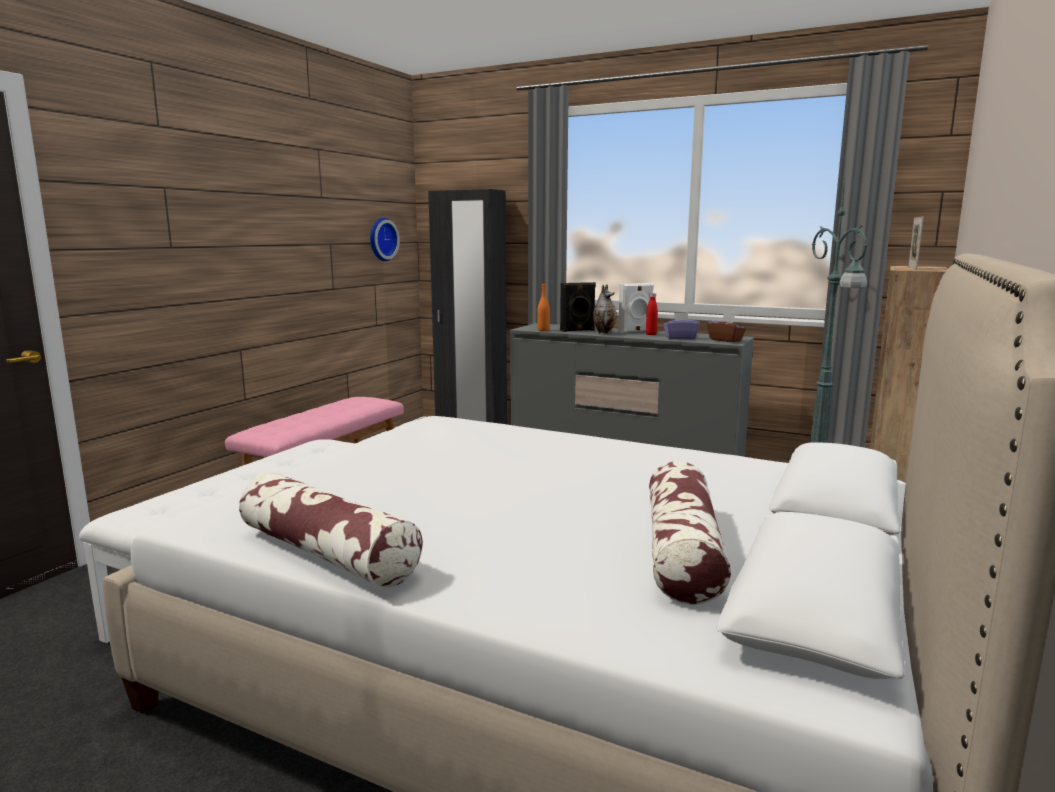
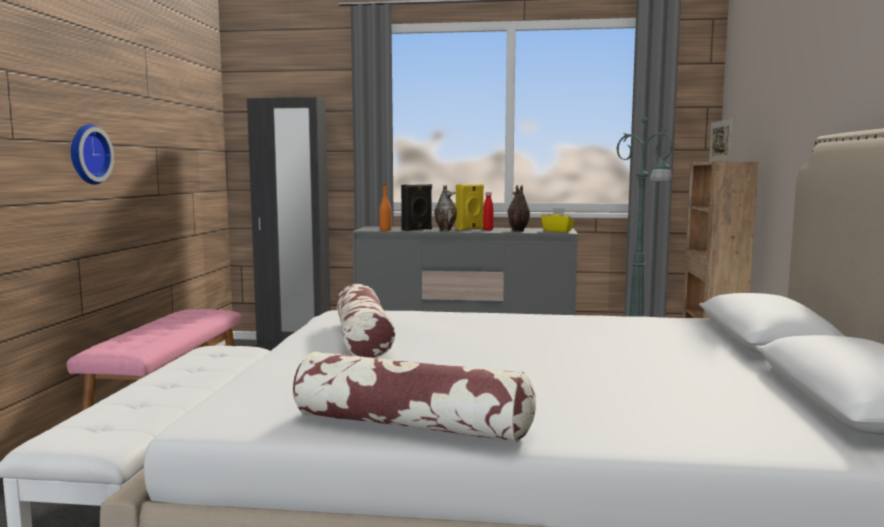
camera: 20 degrees left, 5 degrees down
wall clock [370,218,400,261] -> wall clock moved to [71,124,114,185]
white speaker [618,283,654,333] -> yellow speaker [456,184,484,230]
pillow [649,461,731,604] -> pillow moved to [336,284,395,358]
purple tissue box [663,313,700,339] -> vase [507,185,530,232]
brown tissue box [707,314,746,342] -> yellow tissue box [541,208,574,232]

